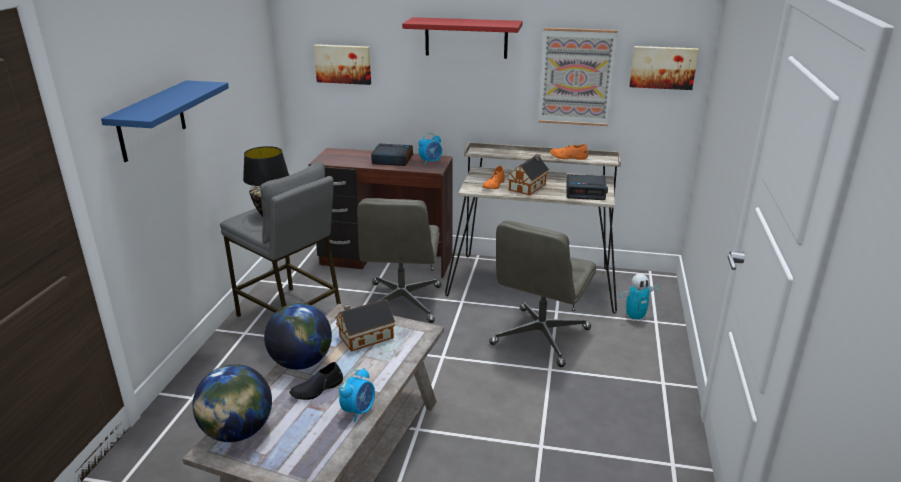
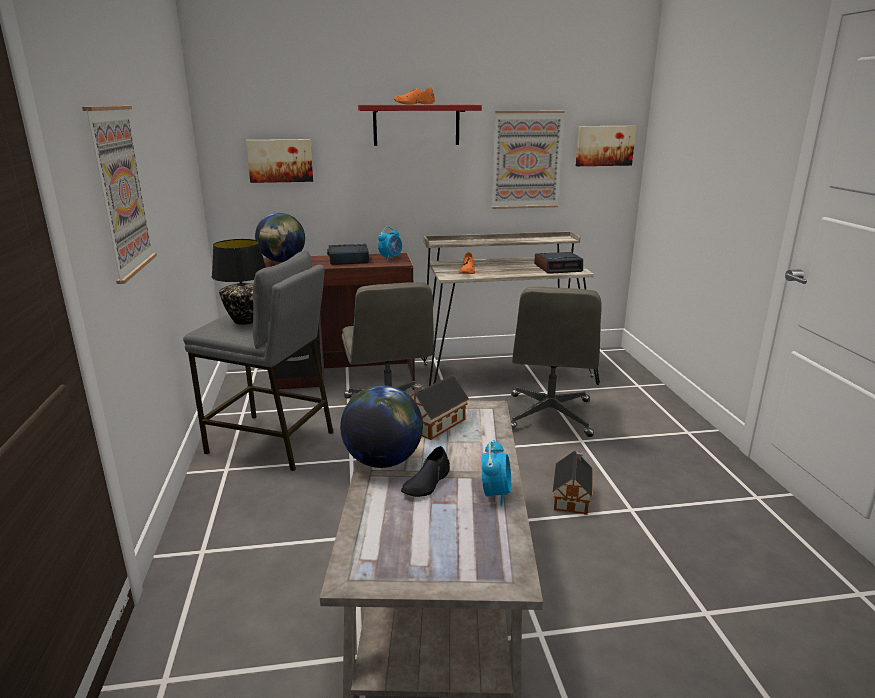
camera: 20 degrees left, 5 degrees down
blue shelf [101,80,229,162] -> picture [82,106,157,284]
globe [193,364,272,442] -> globe moved to [255,213,305,262]
toy house [507,154,549,195] -> toy house moved to [553,451,593,515]
orange shoe [550,144,588,160] -> orange shoe moved to [394,87,435,104]
toy robot [619,274,658,322] -> none

